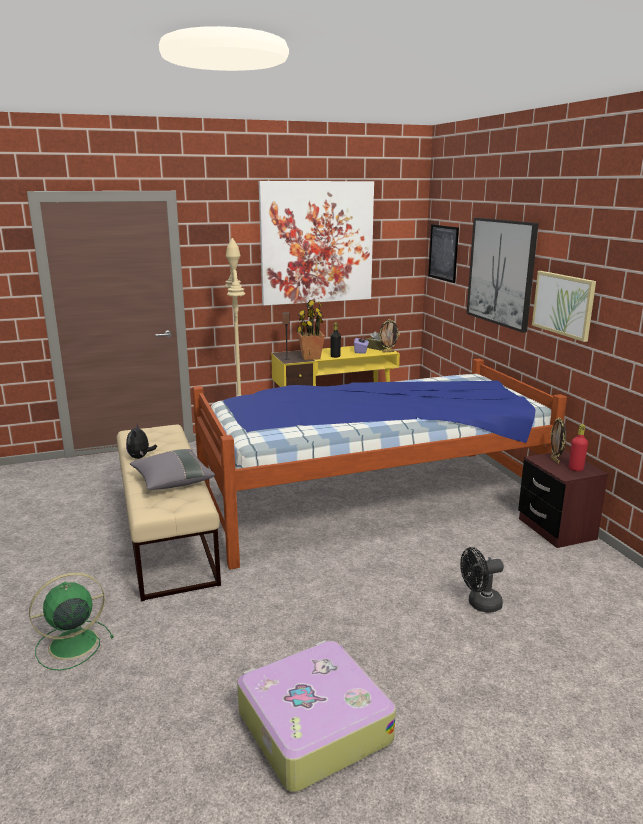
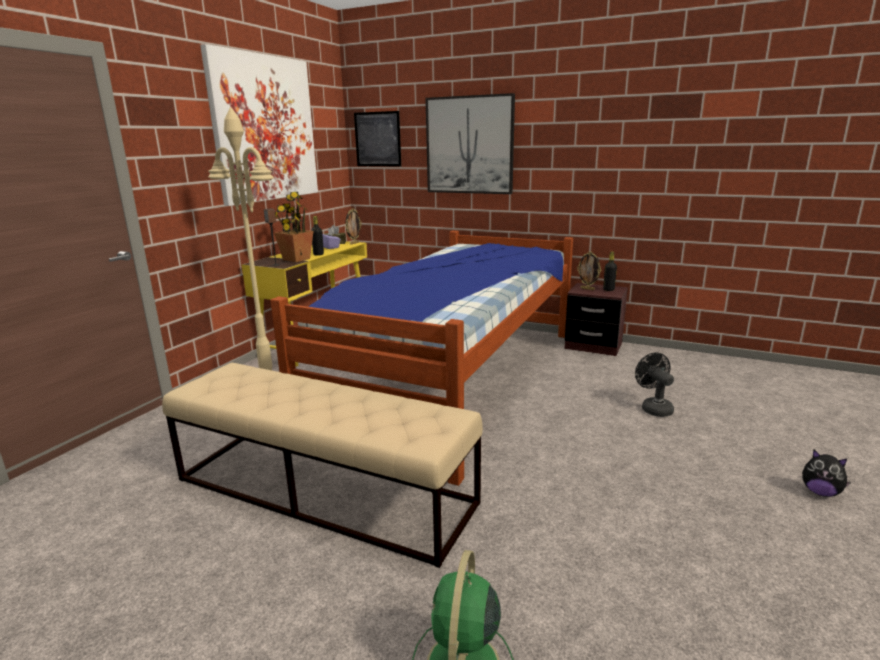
camera: 45 degrees left, 0 degrees up
plush toy [126,423,157,459] -> plush toy moved to [802,450,851,496]
grey pillow [130,449,215,490] -> none
suitcase [237,640,396,792] -> none
black fan [460,547,504,613] -> black fan turned 135 degrees clockwise [635,353,674,417]
picture [532,271,596,342] -> none
red bottle [569,424,588,471] -> black bottle [603,252,617,291]

